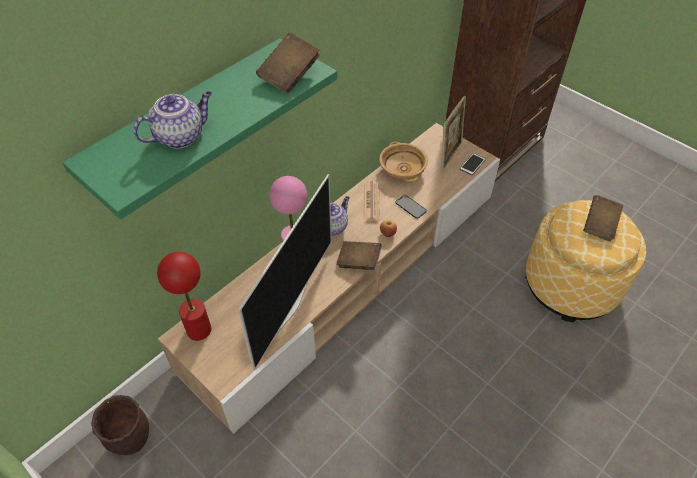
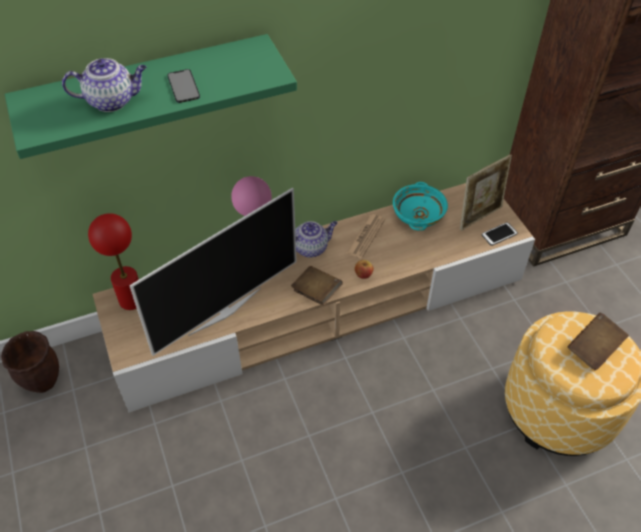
camera: 25 degrees right, 0 degrees up
brown book [256,33,320,93] -> none
beige bowl [379,142,428,182] -> turquoise bowl [393,182,448,231]
phone [395,195,427,219] -> phone moved to [167,69,200,103]

